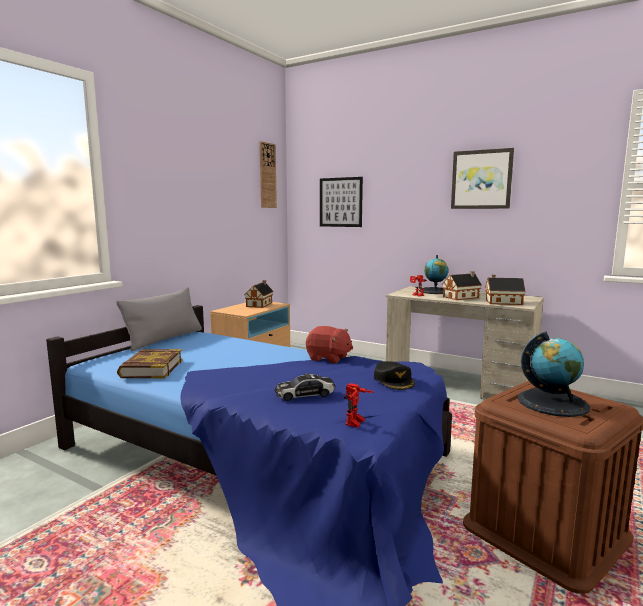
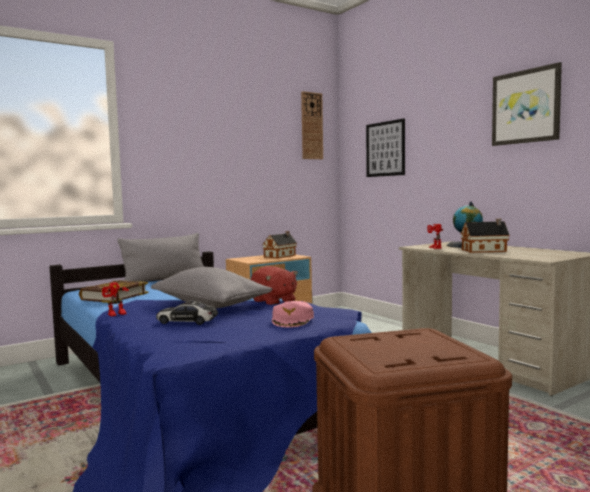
camera: 25 degrees right, 5 degrees down
toy robot [344,383,374,428] -> toy robot moved to [102,282,129,317]
black cap [374,361,415,390] -> pink cap [272,301,314,328]
toy house [485,275,525,305] -> none
globe [517,331,590,417] -> none
none -> grey pillow [151,267,272,308]

